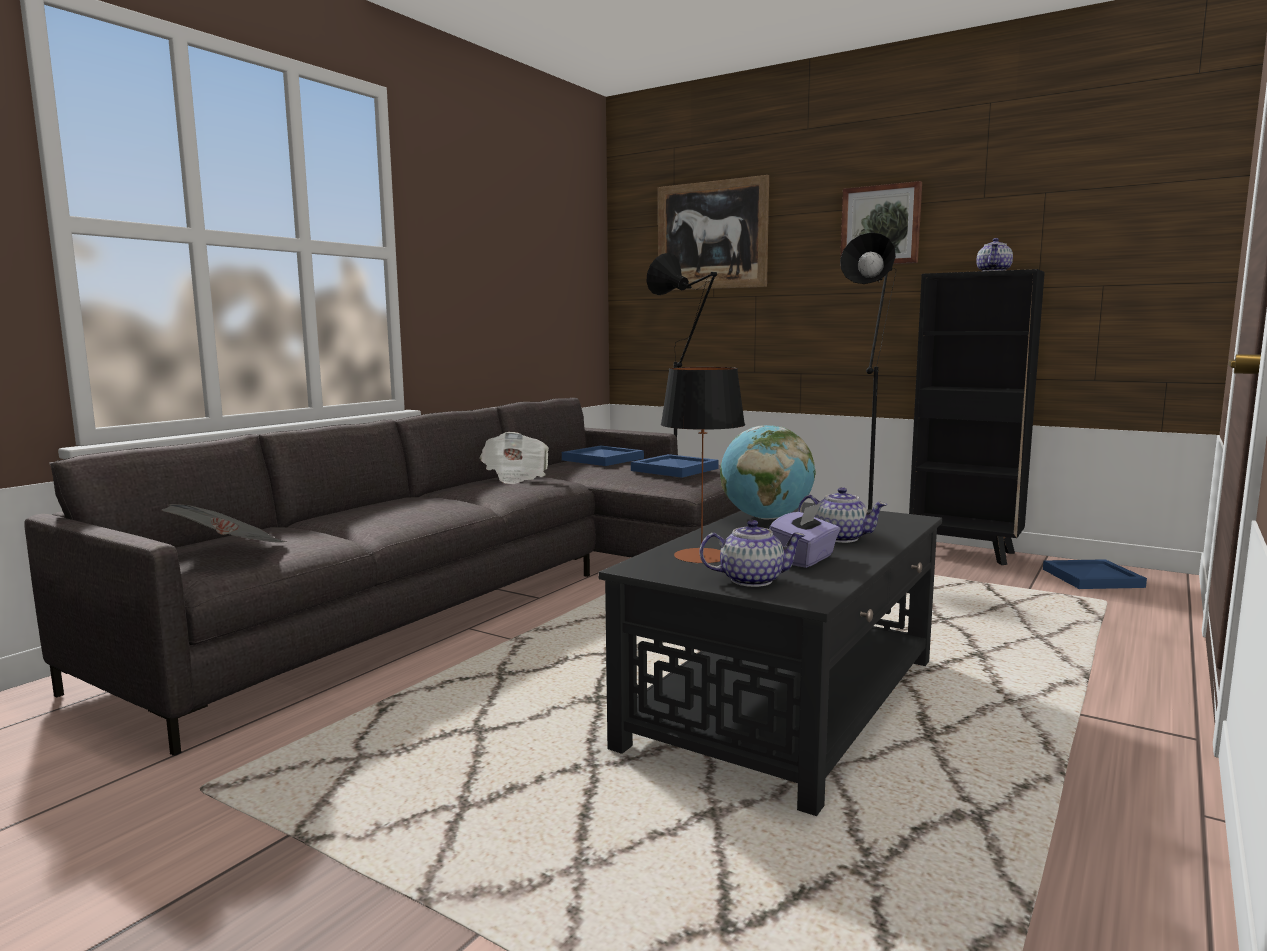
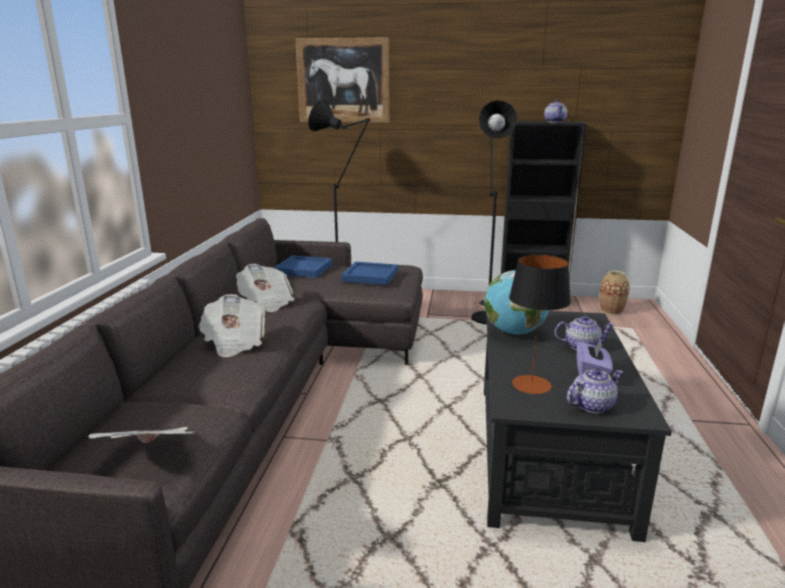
camera: 25 degrees left, 10 degrees up
picture [840,181,922,266] -> none
blue tray [1043,559,1147,589] -> vase [599,271,629,315]
none -> newspaper [198,294,265,358]

